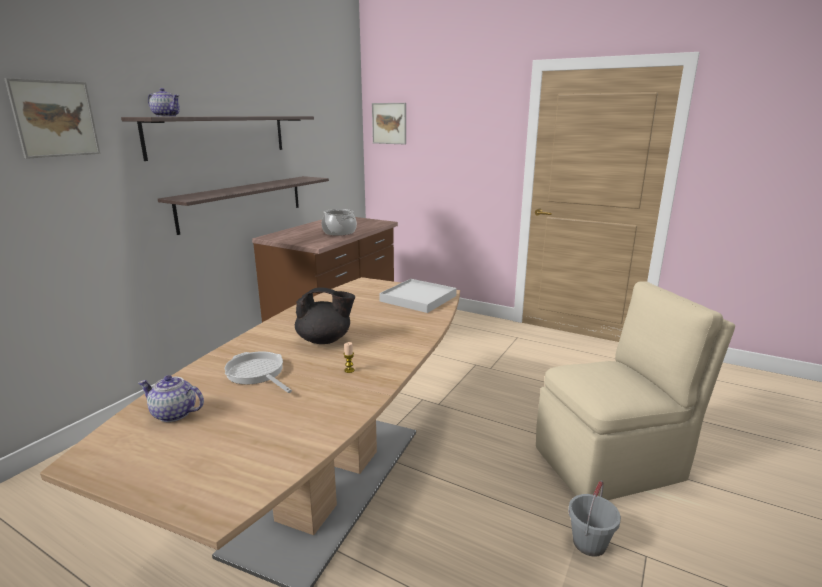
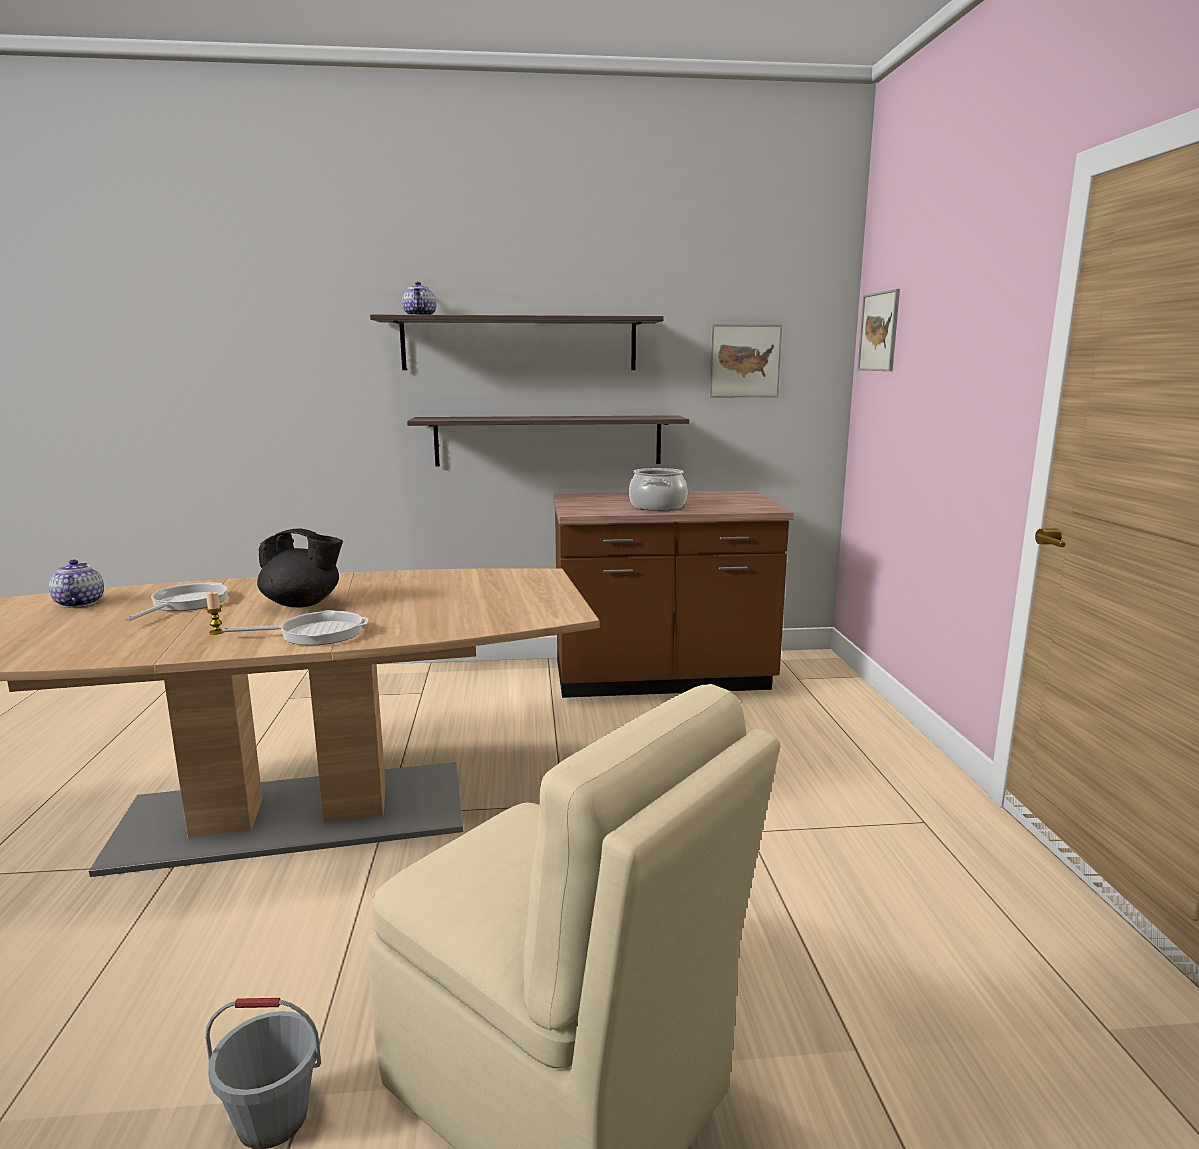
camera: 55 degrees right, 5 degrees down
picture [4,78,100,159] -> picture moved to [709,324,782,397]
black teapot [295,287,355,344] -> black teapot turned 45 degrees counterclockwise [257,528,343,607]
white tray [379,279,457,313] -> none
none -> frying pan [222,610,369,646]

